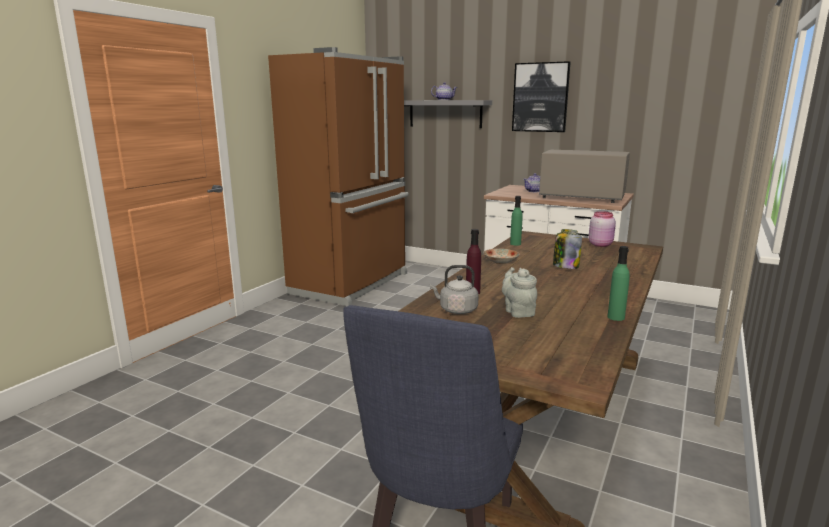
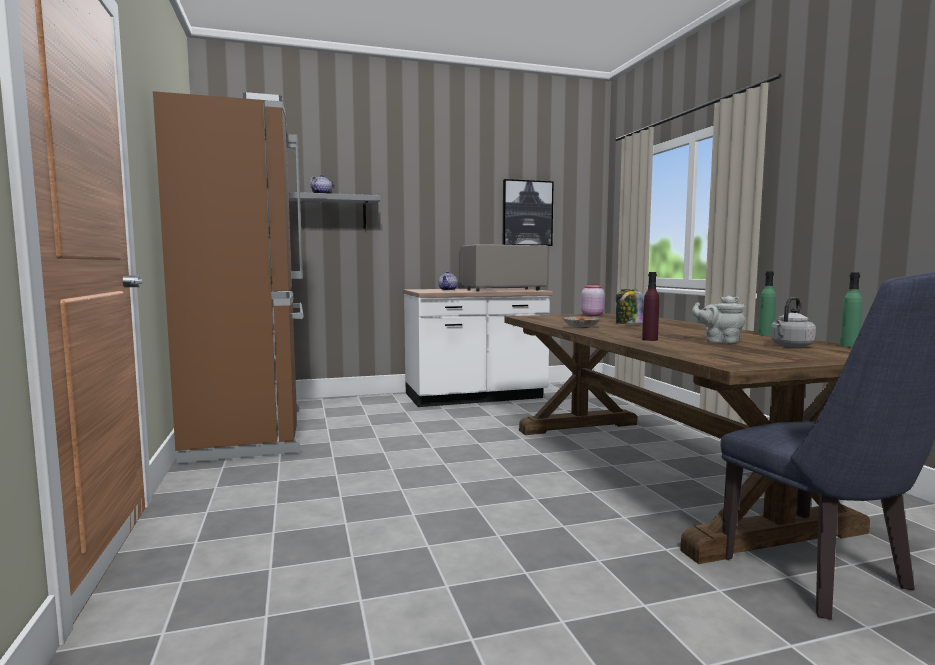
camera: 45 degrees left, 10 degrees down
grey kettle [430,265,479,314] -> grey kettle moved to [770,297,816,347]
green bottle [510,196,523,246] -> green bottle moved to [839,273,863,348]
picture [512,61,571,132] -> picture moved to [503,179,554,246]

